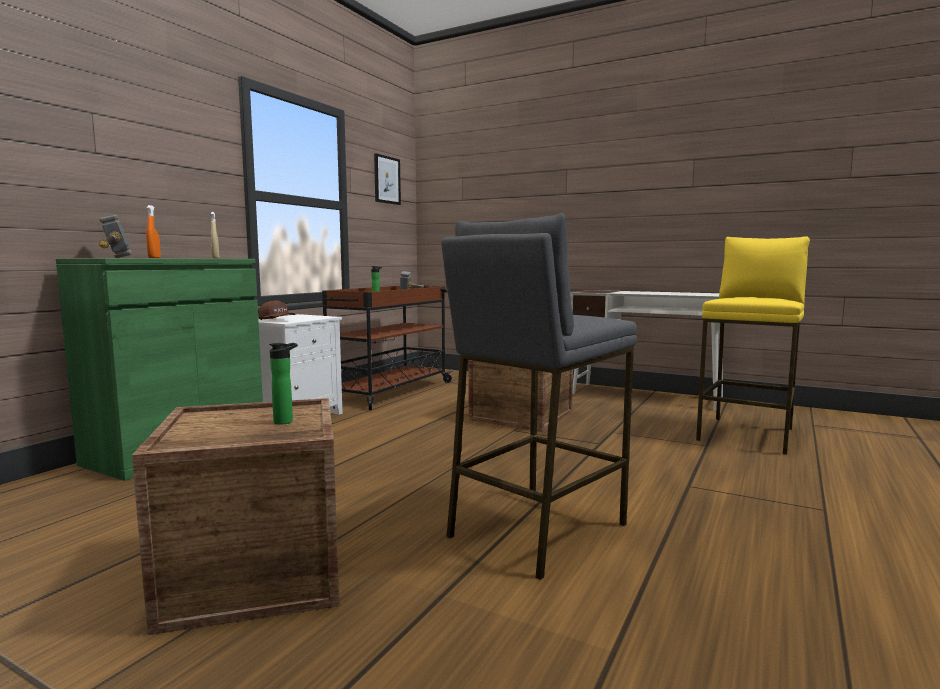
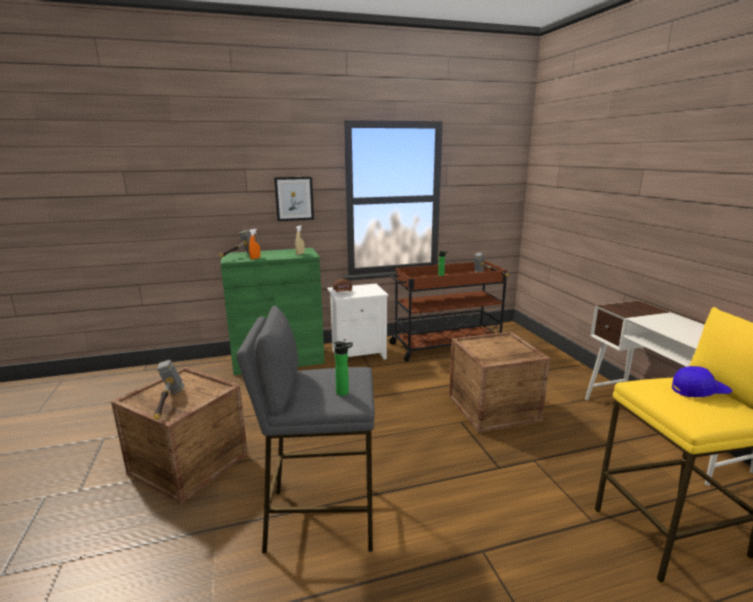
camera: 45 degrees right, 10 degrees up
bottle [269,343,298,425] -> bottle moved to [334,341,353,396]
picture [374,153,401,205] -> picture moved to [274,177,314,221]
none -> hammer [153,360,184,420]
none -> blue cap [672,366,733,397]

